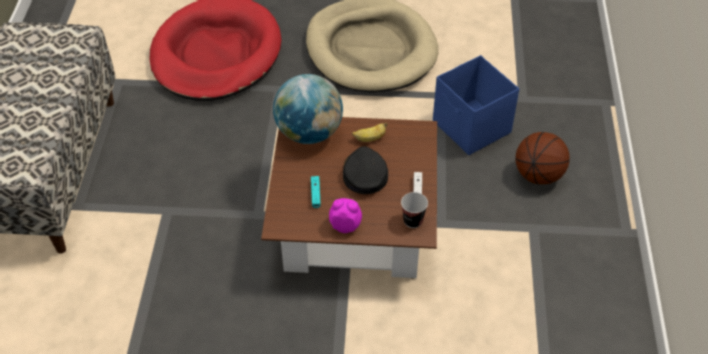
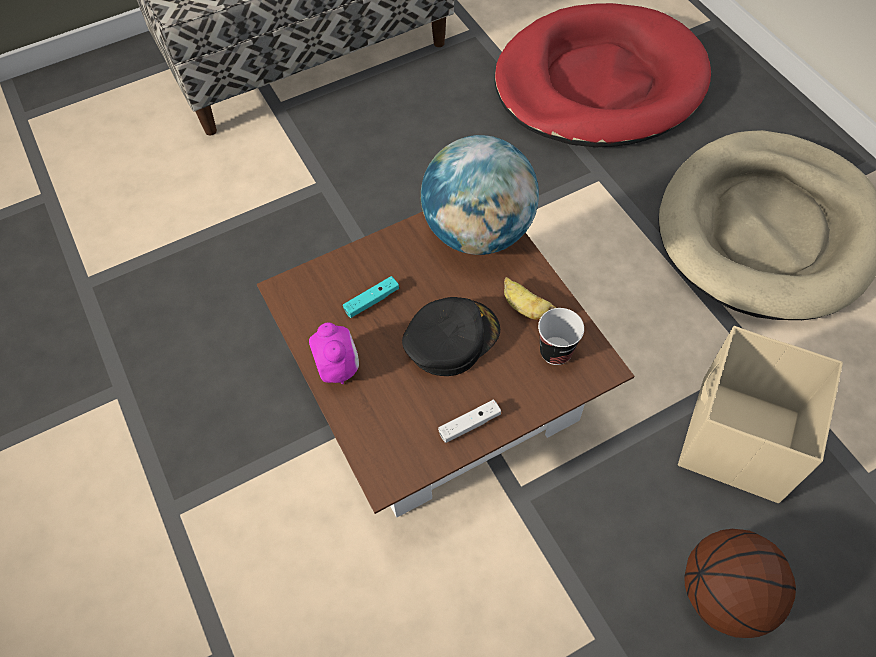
camera: 60 degrees right, 10 degrees up
cup [401,192,428,228] -> cup moved to [538,308,584,365]
blue storage box [433,55,519,155] -> beige storage box [678,326,843,503]

